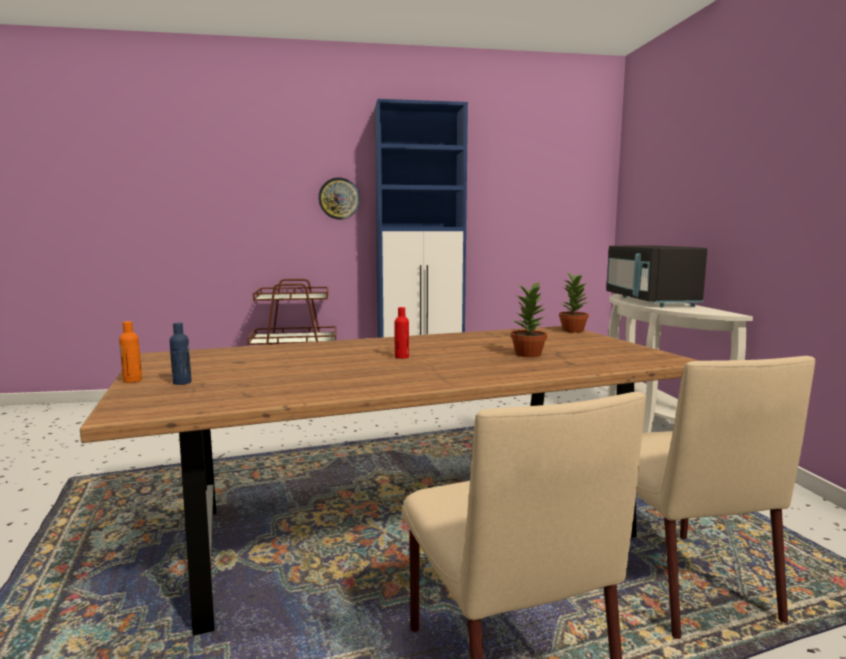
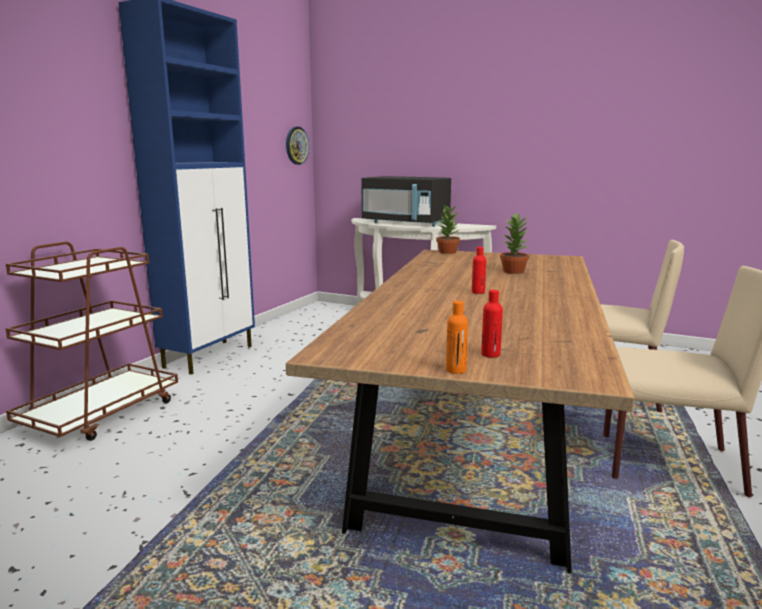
camera: 55 degrees left, 5 degrees up
blue bottle [170,322,192,385] -> red bottle [481,290,503,358]
wall clock [318,177,360,220] -> wall clock moved to [286,127,309,165]

